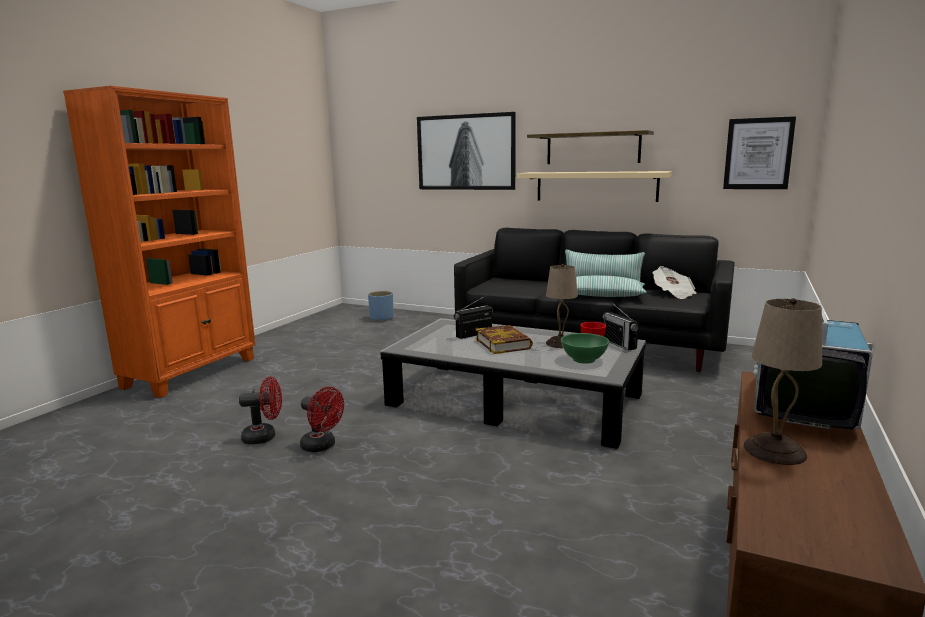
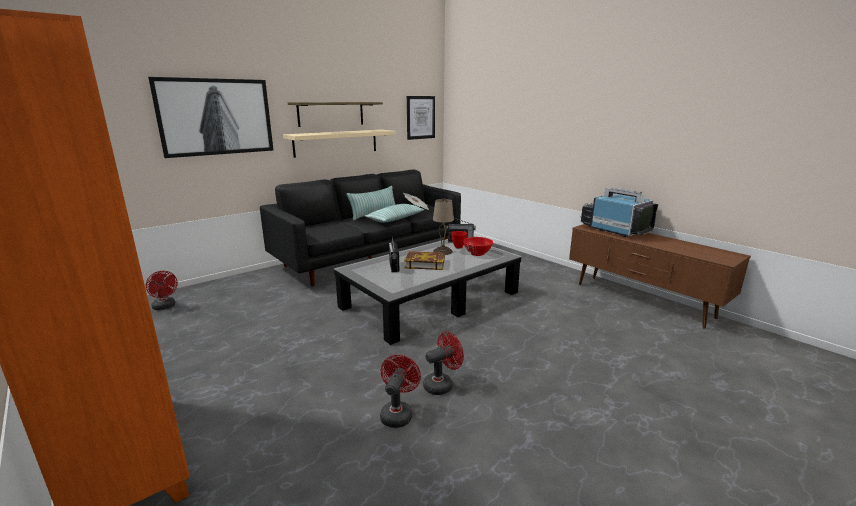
camera: 65 degrees left, 5 degrees up
blue planter [368,291,393,321] -> red fan [145,271,178,310]
green bowl [561,333,609,364] -> red bowl [463,237,493,256]
beige table lamp [743,298,822,465] -> none

